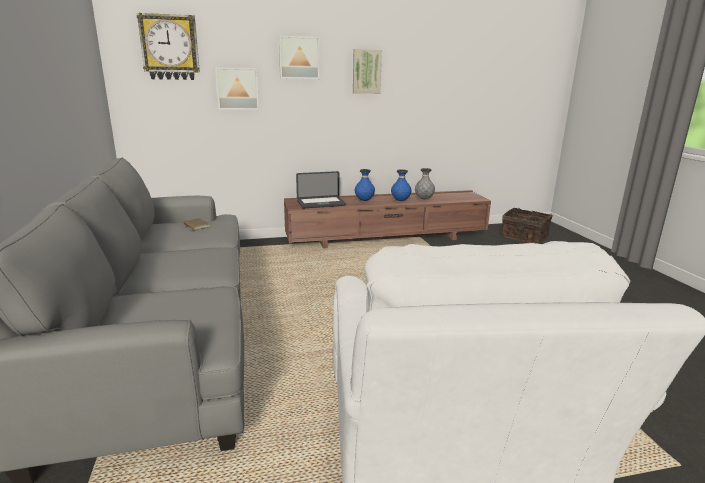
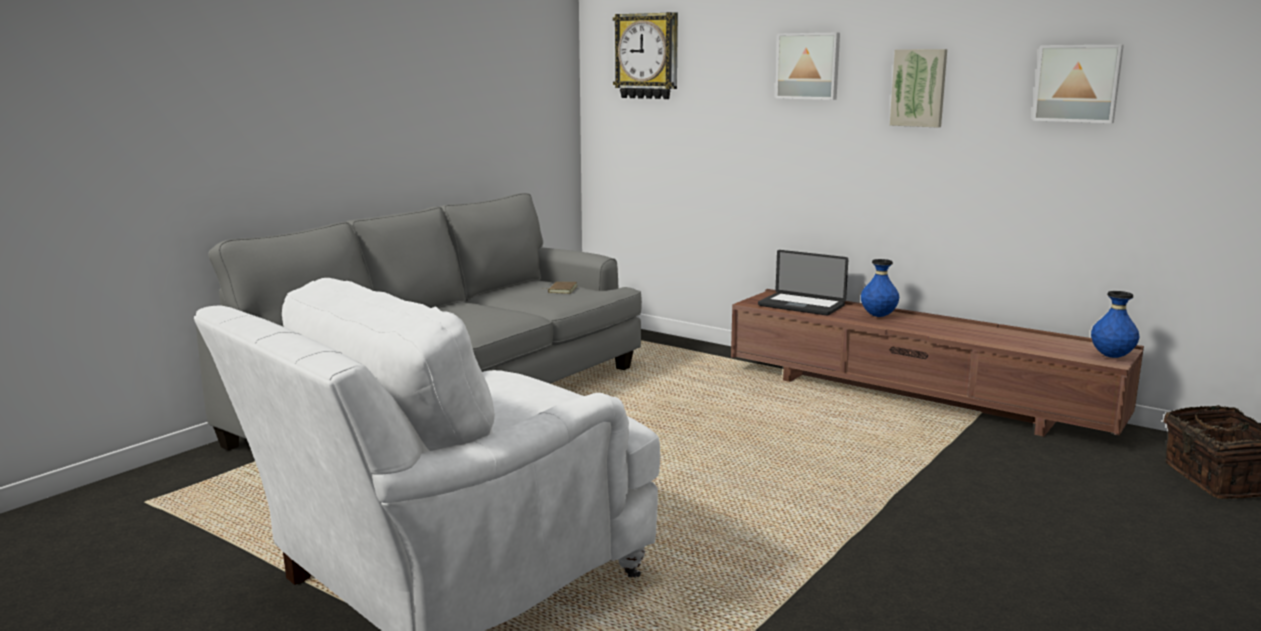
camera: 50 degrees right, 5 degrees down
picture [215,67,259,110] -> picture moved to [1032,45,1124,123]
blue vase [391,169,412,201] -> blue vase moved to [1091,291,1139,358]
grey vase [415,168,435,199] -> none

